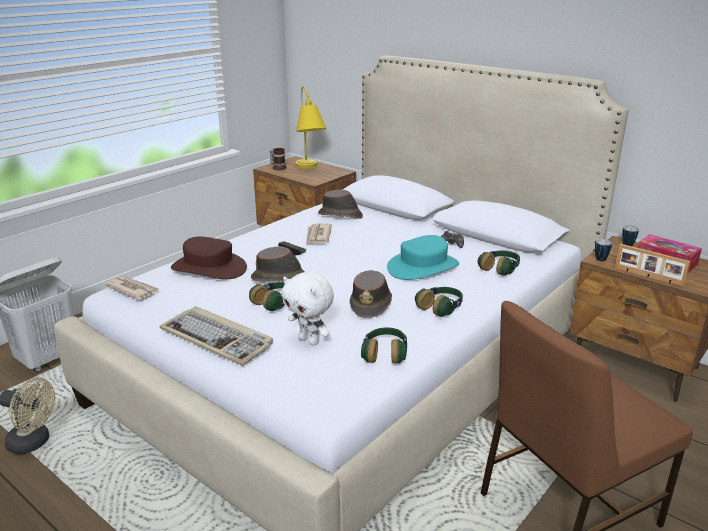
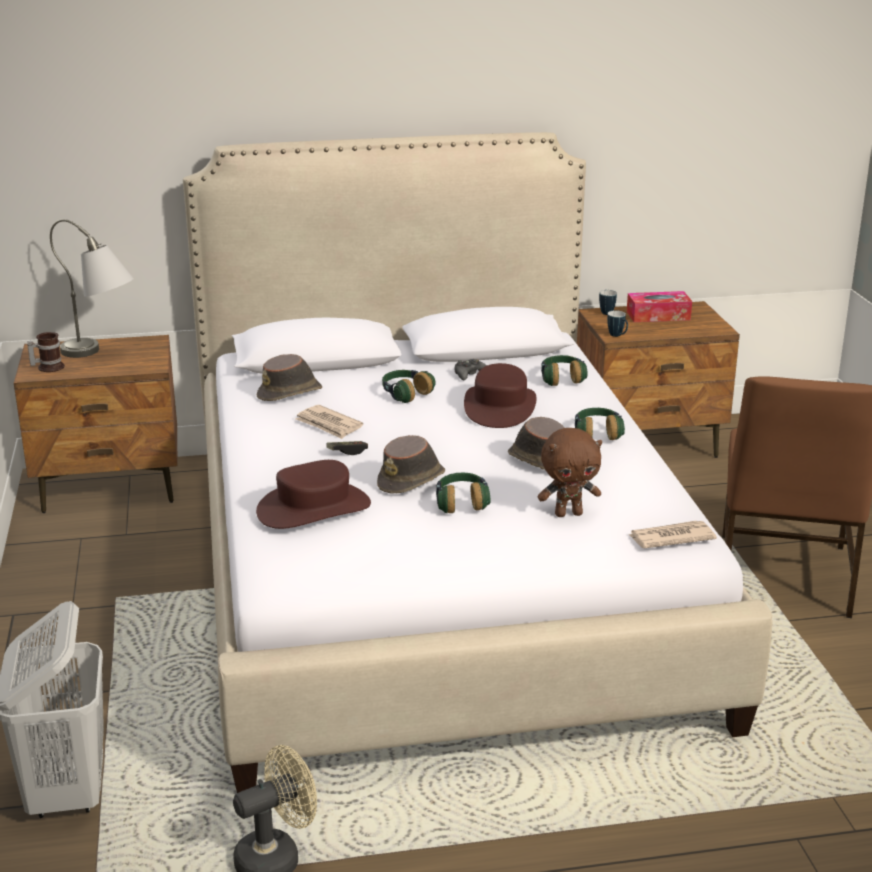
camera: 50 degrees left, 0 degrees up
newspaper [104,276,159,300] -> newspaper moved to [629,521,717,548]
keyboard [160,306,273,366] -> none
white plush toy [282,271,334,345] -> brown plush toy [538,428,602,517]
yellow table lamp [295,86,327,169] -> grey table lamp [50,219,134,358]
headphones [361,327,407,363] -> headphones moved to [382,370,436,403]
turquoise hat [387,235,459,280] -> brown hat [464,363,537,428]
picture frame [615,244,690,287] -> none

